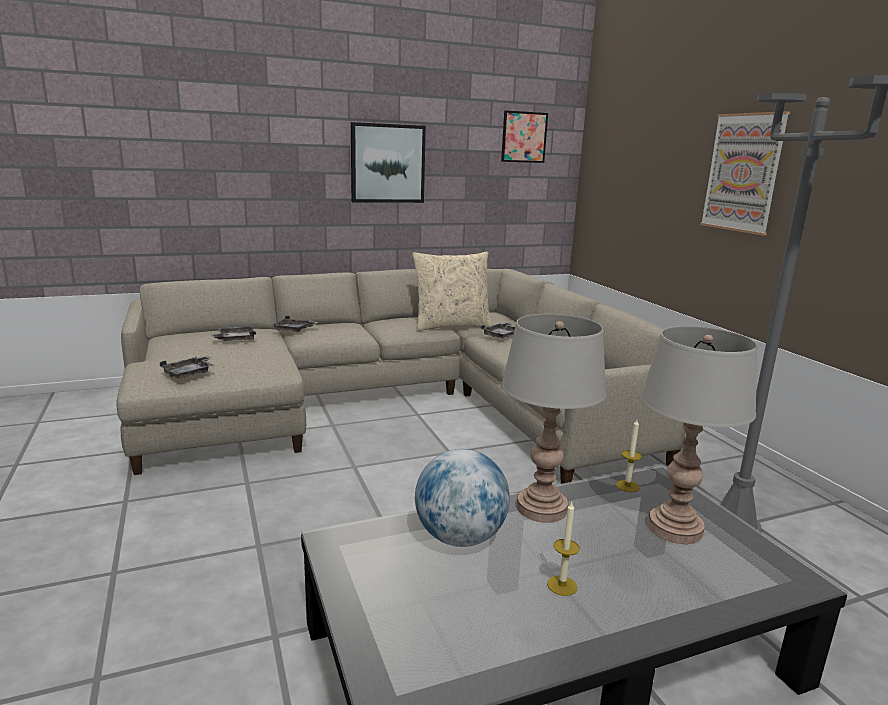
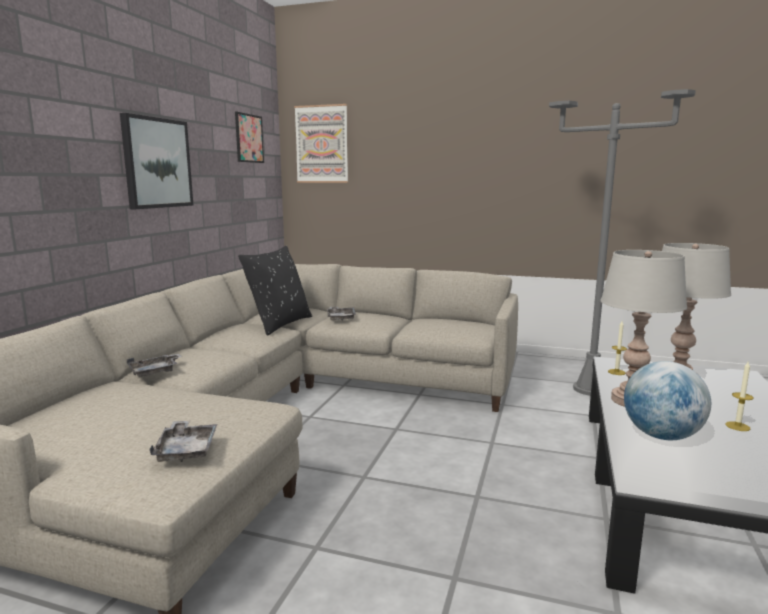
camera: 50 degrees left, 5 degrees down
grey tray [210,326,256,341] -> none
beige pillow [412,251,493,331] -> black pillow [238,245,312,336]
picture [700,111,790,236] -> picture moved to [294,104,348,183]

